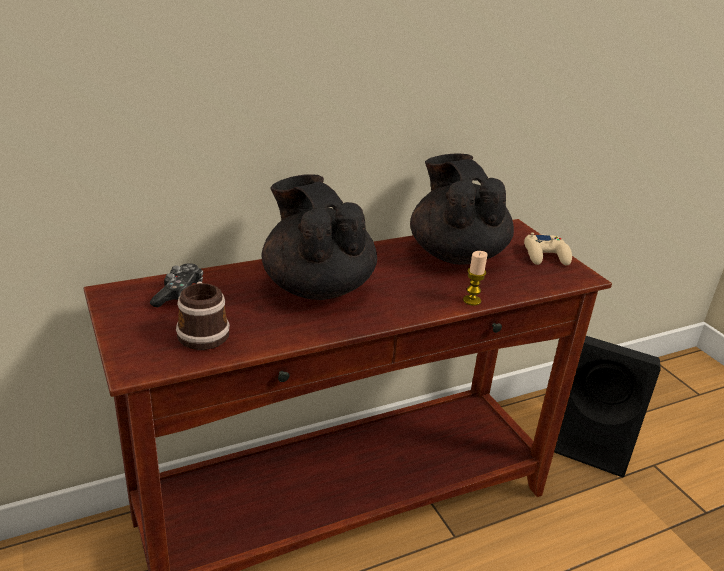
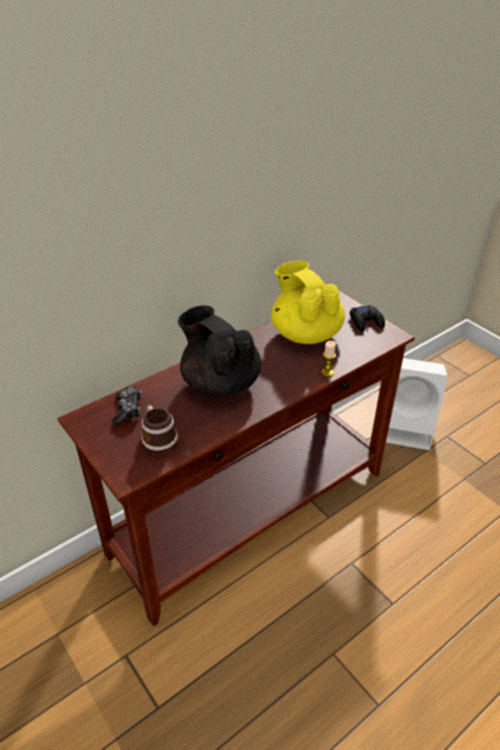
camera: 10 degrees left, 10 degrees up
black teapot [410,153,514,264] -> yellow teapot [271,261,345,344]
beige game controller [524,232,572,266] -> black game controller [350,305,385,332]
black speaker [554,336,661,477] -> white speaker [386,358,448,450]

